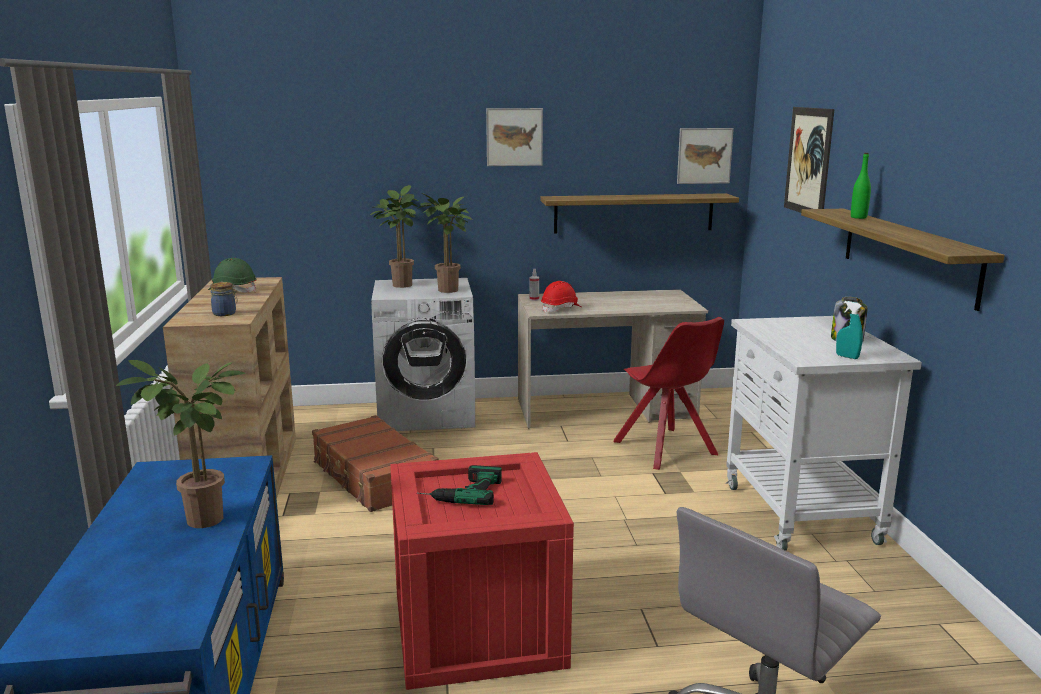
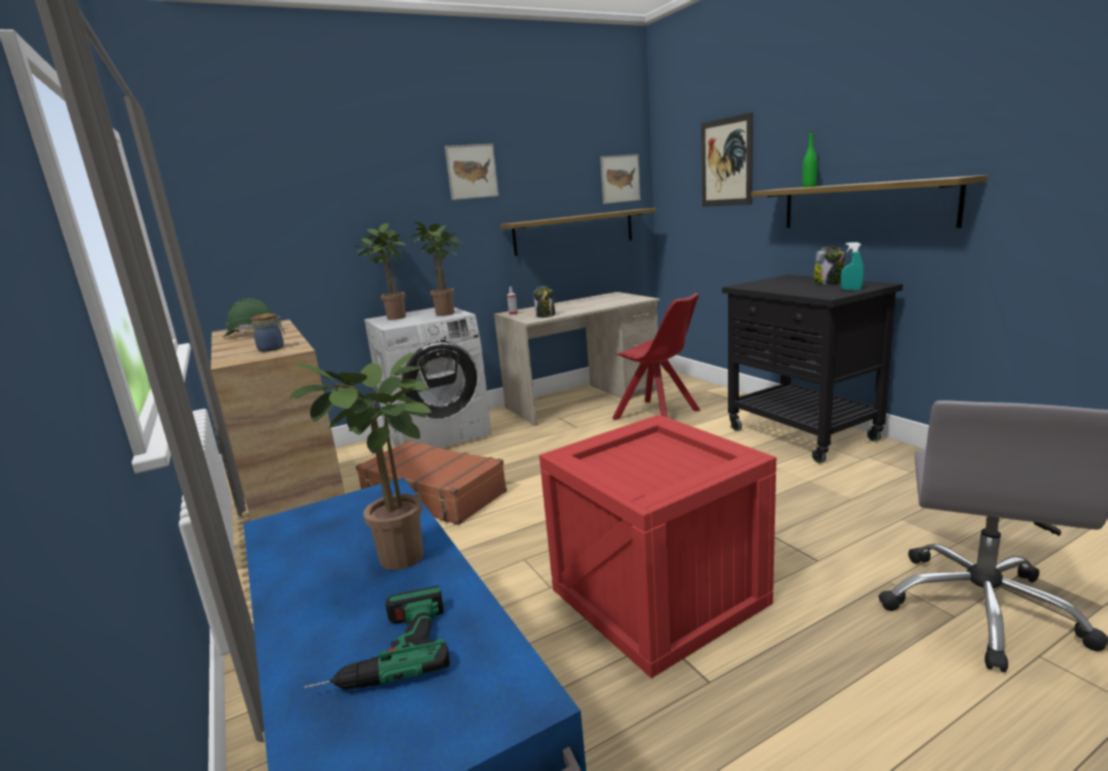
camera: 20 degrees left, 0 degrees up
power drill [417,465,502,505] -> power drill moved to [304,585,450,690]
red hard hat [541,281,581,313] -> jar [534,286,555,318]
white cart [725,316,922,551] -> black cart [722,275,903,463]

